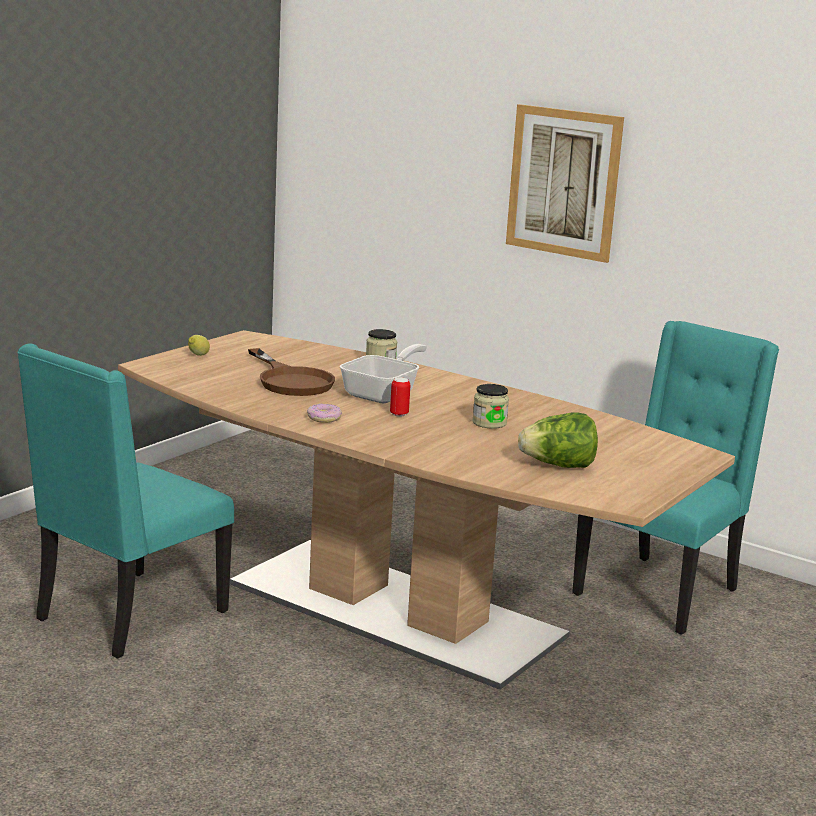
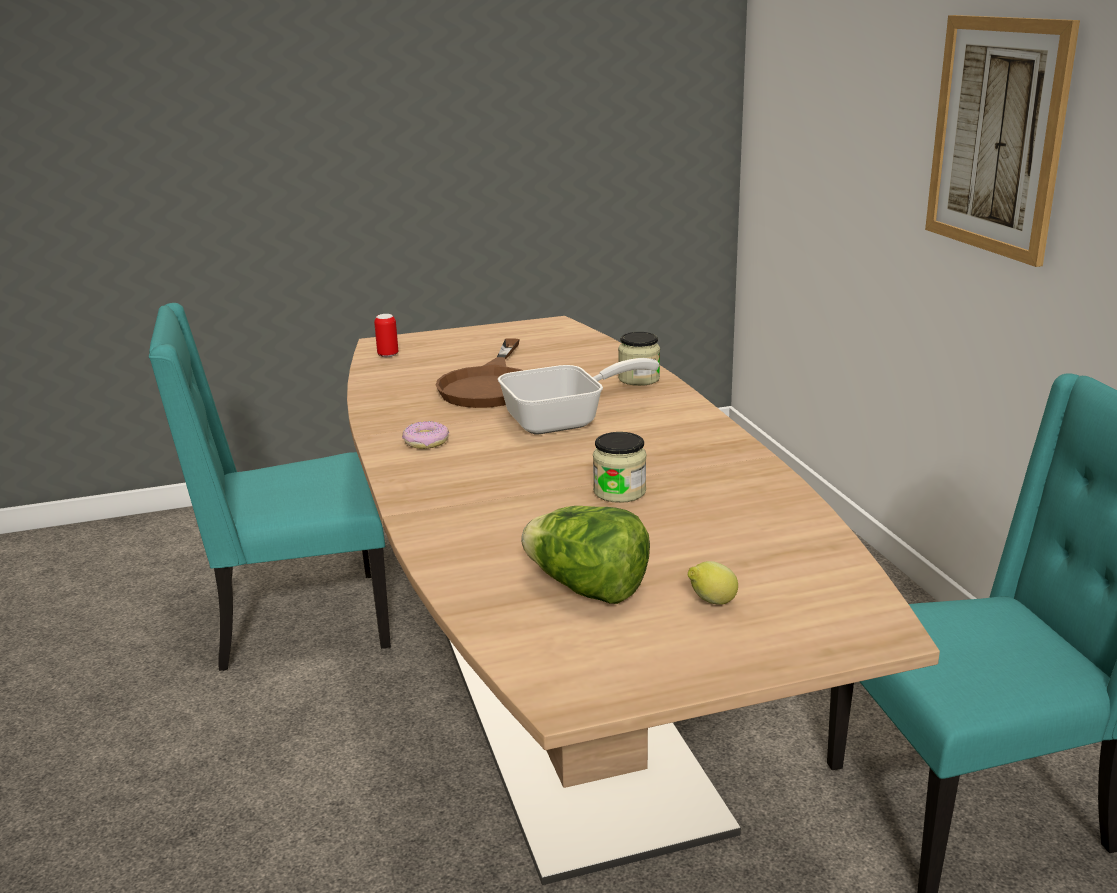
camera: 40 degrees right, 5 degrees up
lemon [188,335,210,356] -> lemon moved to [688,561,738,605]
can [390,378,410,417] -> can moved to [374,314,398,357]

